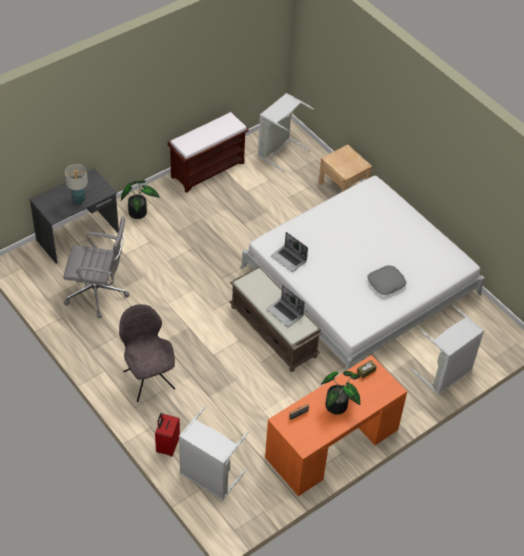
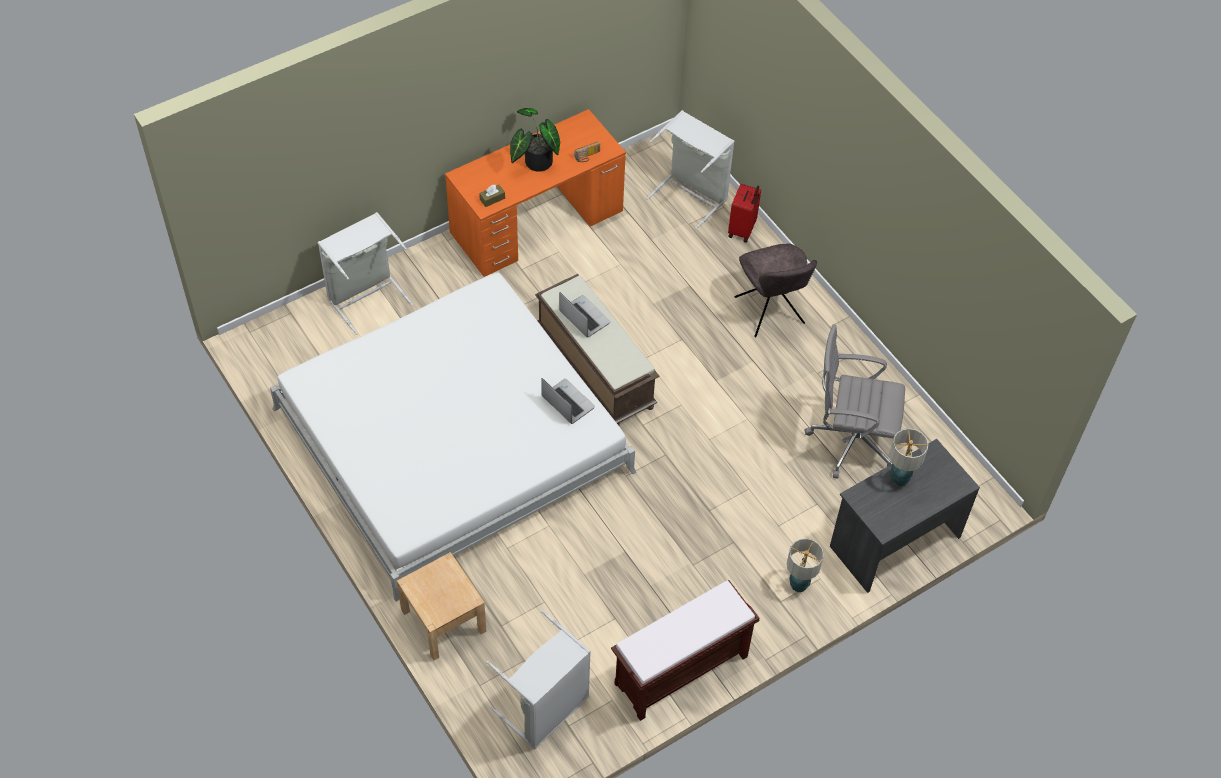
camera: 175 degrees left, 5 degrees up
potted plant [121,180,160,219] -> table lamp [787,538,824,592]
grey pillow [367,265,407,295] -> none

